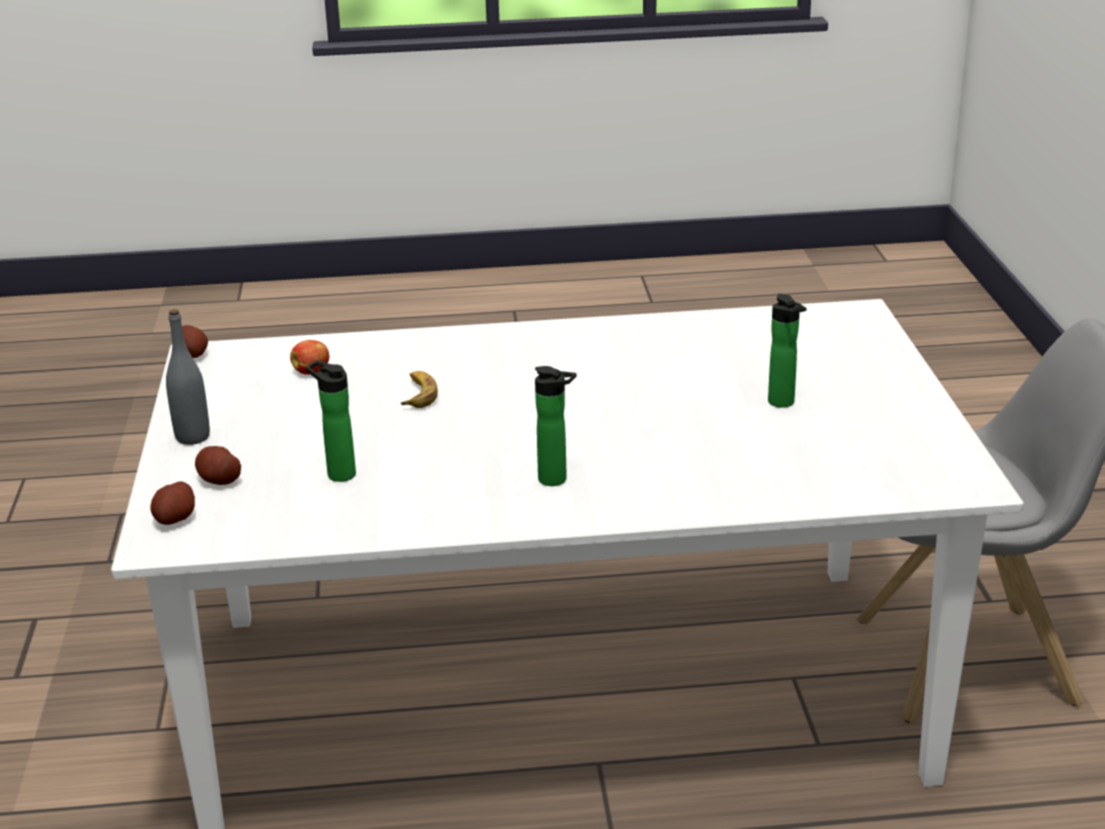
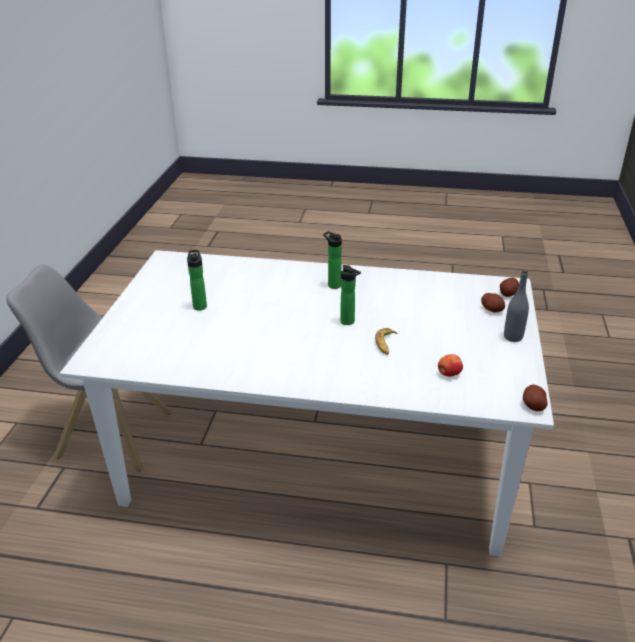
camera: 165 degrees left, 5 degrees up
bottle [306,360,356,482] -> bottle moved to [340,265,361,325]

